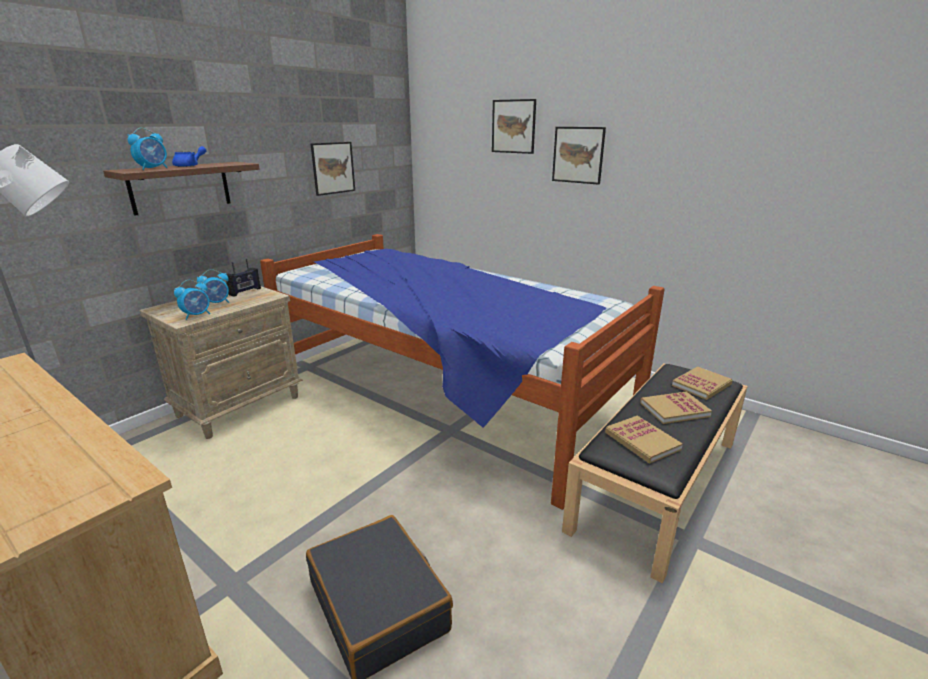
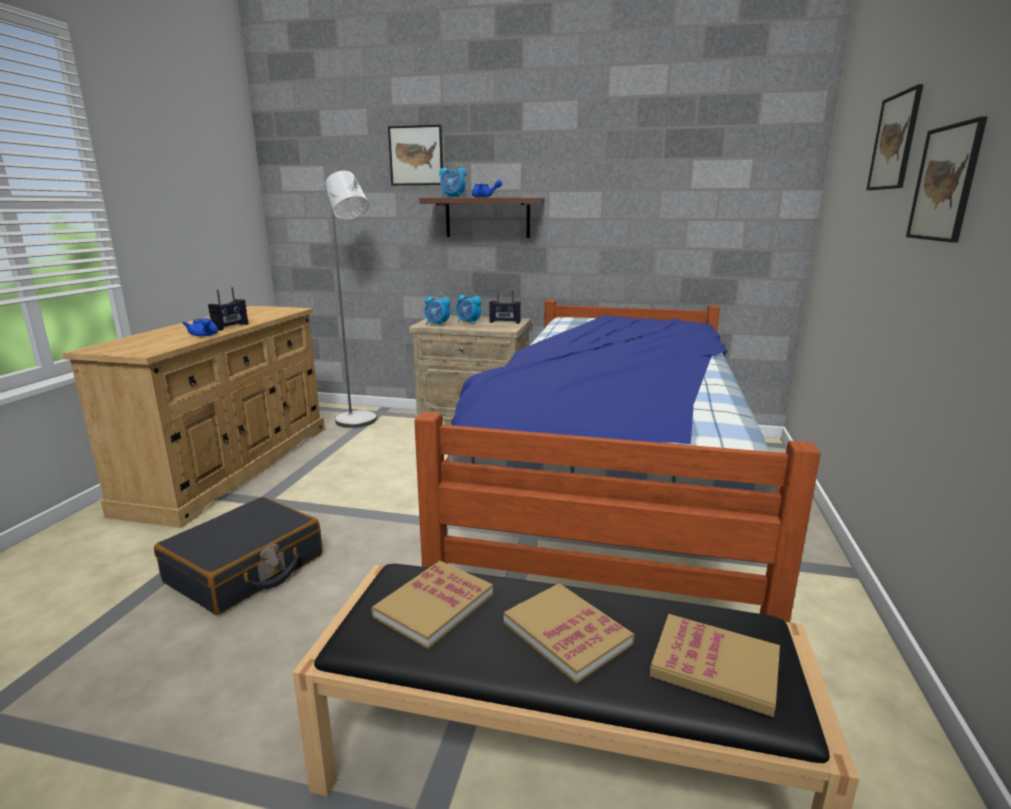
camera: 65 degrees right, 5 degrees down
picture [310,142,355,196] -> picture moved to [388,125,443,185]
none -> blue teapot [182,318,218,336]
none -> radio [208,287,248,331]

